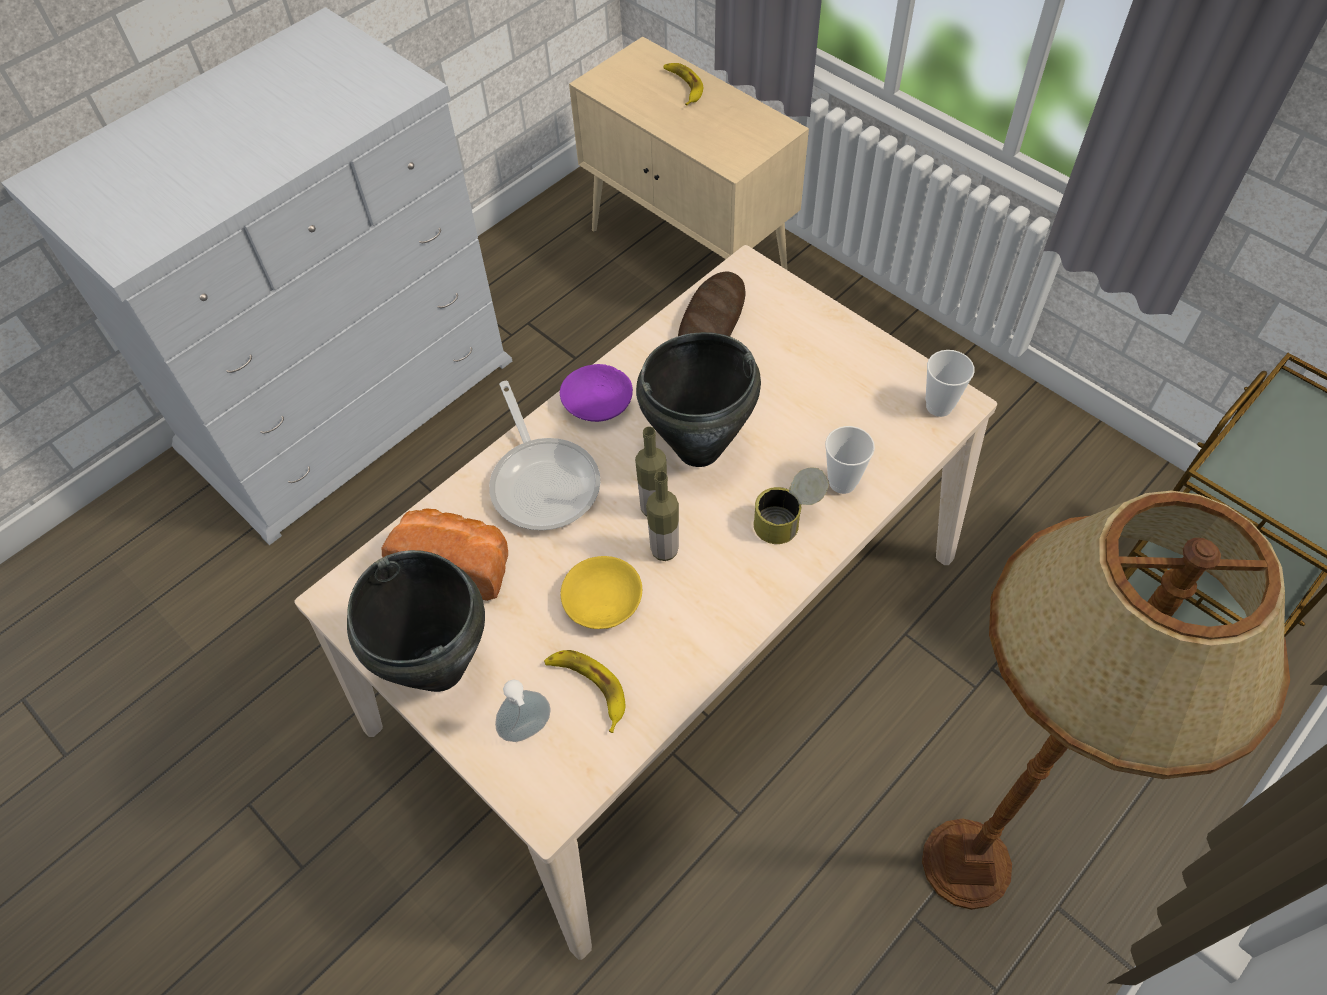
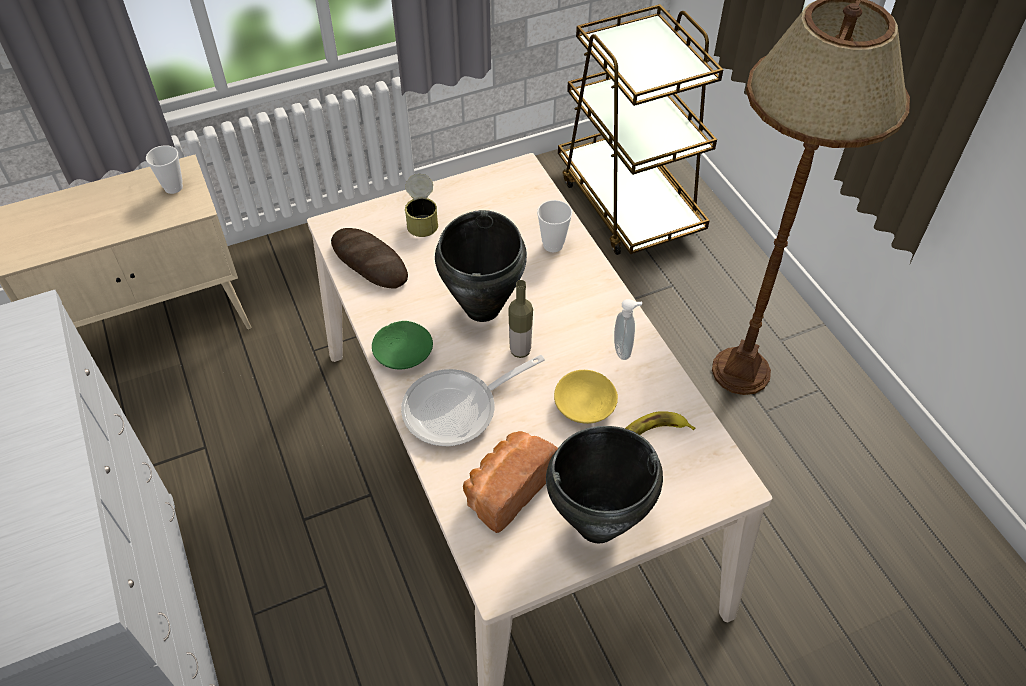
camera: 70 degrees left, 5 degrees down
frying pan [489,381,600,530] -> frying pan turned 150 degrees clockwise [401,355,545,446]
soap dispenser [495,680,551,742] -> soap dispenser moved to [614,299,642,360]
purple bowl [560,364,633,422] -> green bowl [372,321,433,369]
bottle [646,471,679,561] -> none
banana [664,63,704,106] -> none
can [754,468,829,544] -> can moved to [405,174,438,237]
cup [926,350,975,417] -> cup moved to [146,145,183,194]

